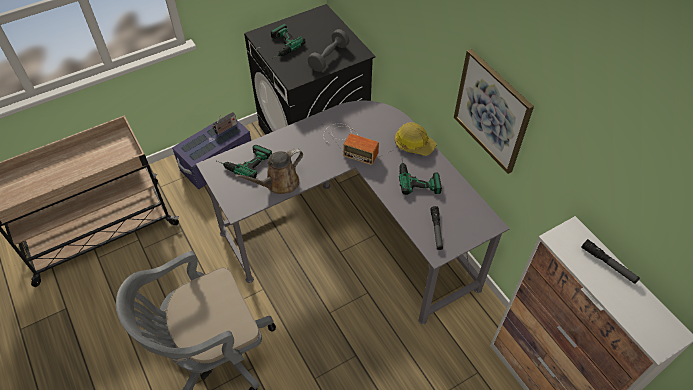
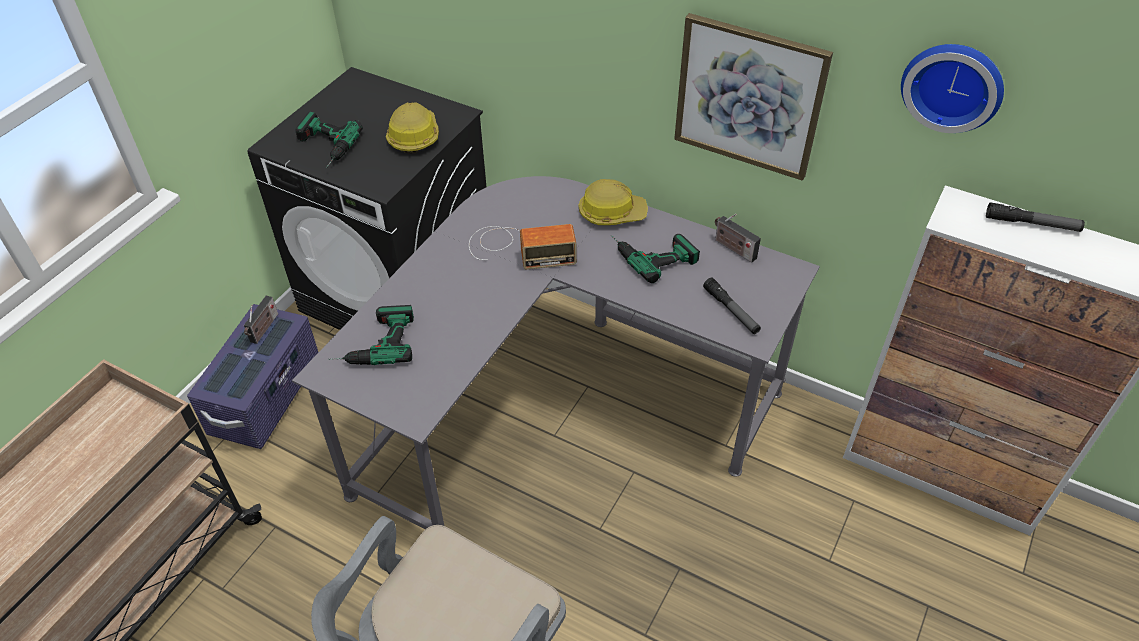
camera: 30 degrees left, 5 degrees down
brown watering can [235,148,303,194] -> none
grey dumbbell [308,29,350,72] -> hard hat [386,102,439,154]
none -> radio [715,214,761,263]
none -> wall clock [901,44,1004,133]

